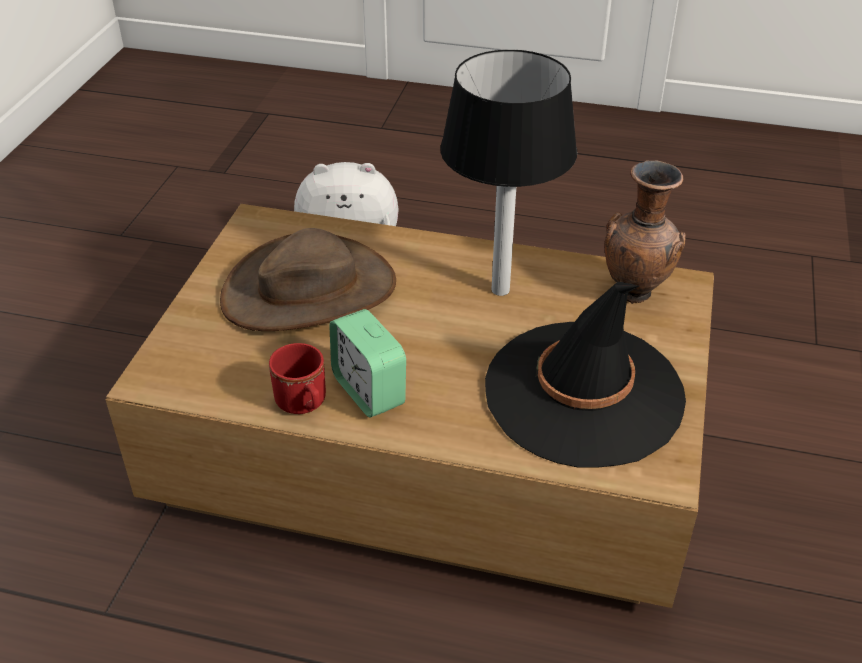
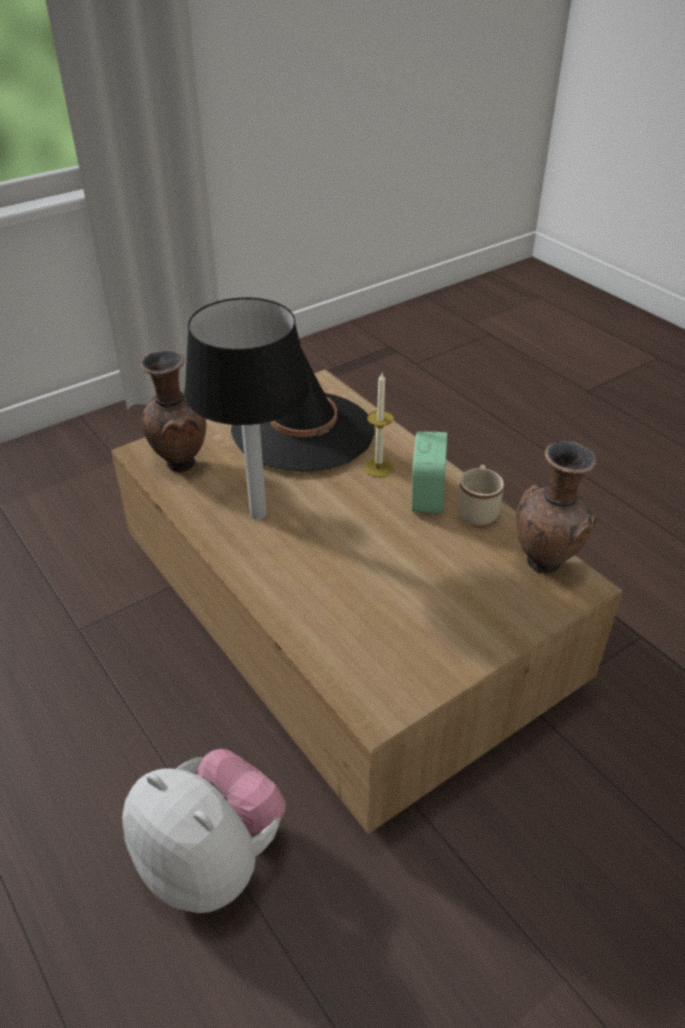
camera: 140 degrees left, 0 degrees up
brown hat [220,228,396,331] -> none
red mug [269,343,326,414] -> beige mug [458,465,504,525]
none -> candle [364,373,394,477]
none -> brown vase [516,441,597,574]

